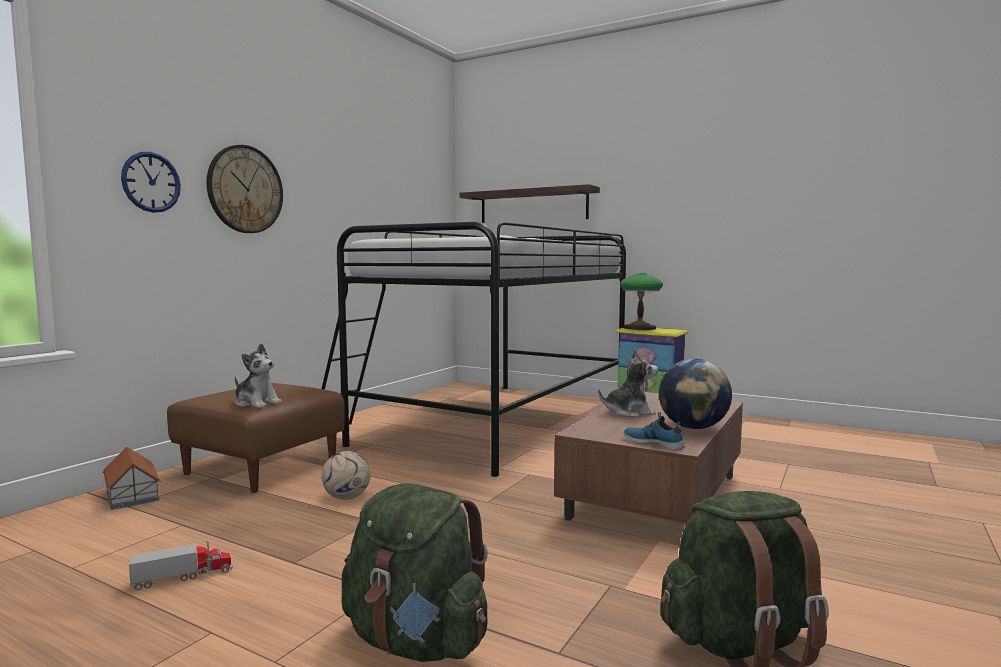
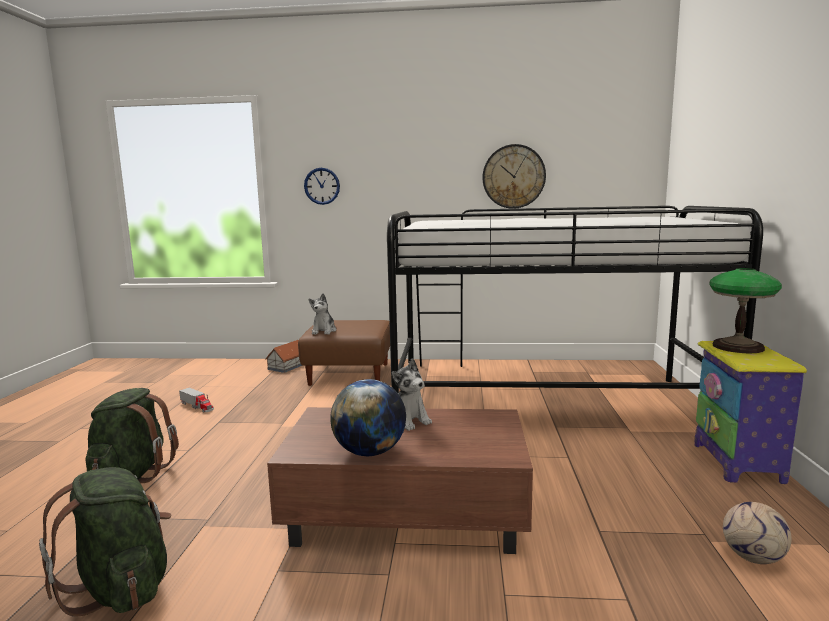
camera: 65 degrees right, 5 degrees up
wall clock [206,145,283,233] -> wall clock moved to [482,144,546,209]
football [321,451,370,500] -> football moved to [723,502,792,564]
shelf [460,184,600,223] -> none
shoe [624,412,684,450] -> none

